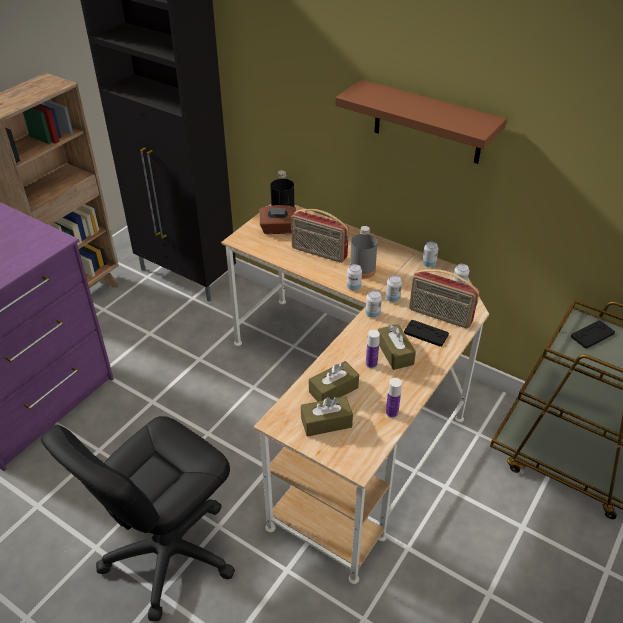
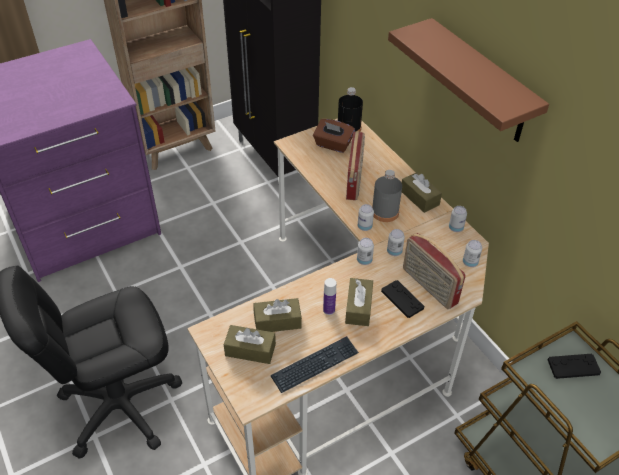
camera: 25 degrees right, 5 degrees up
radio [291,209,349,263] -> radio turned 135 degrees counterclockwise [346,131,365,200]
bottle [386,378,402,418] -> keyboard [271,336,359,393]
none -> brown tissue box [402,172,442,213]

